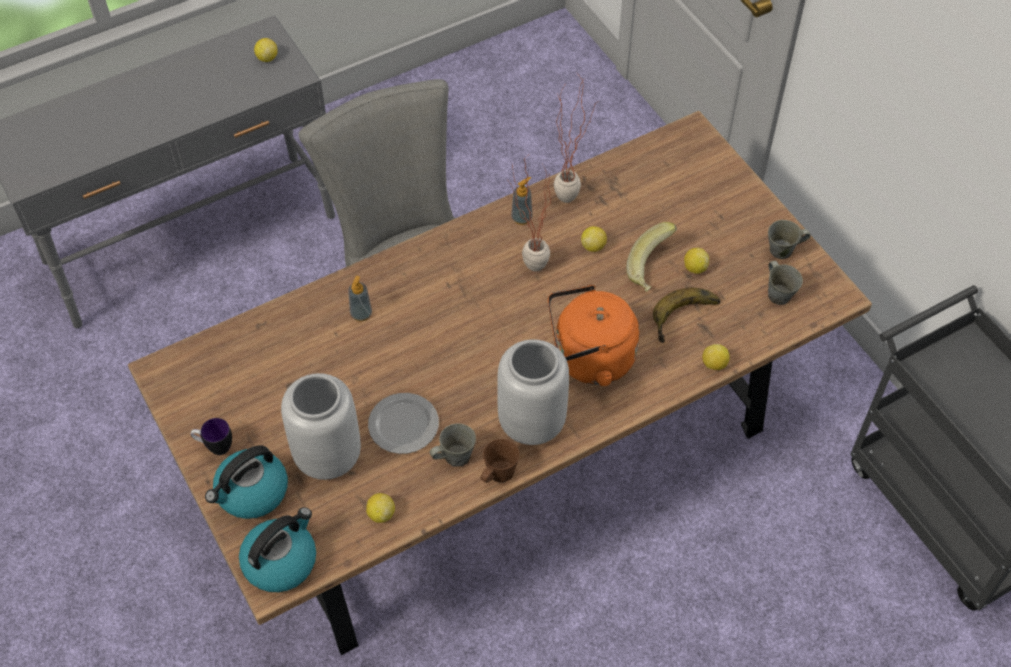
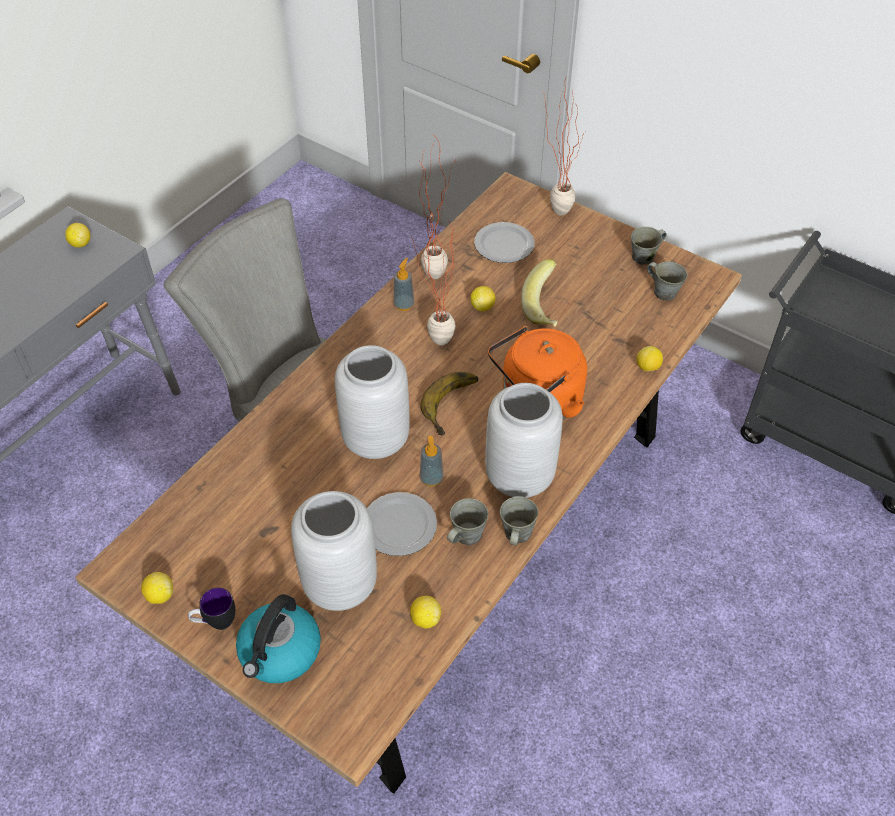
camera: 25 degrees left, 5 degrees down
kettle [239,507,316,592] -> none
soap dispenser [348,276,372,322] -> soap dispenser moved to [420,436,444,487]
brown mug [480,439,520,483] -> grey mug [500,496,538,545]
banana [653,288,720,343] -> banana moved to [421,372,478,436]
lemon [684,248,709,274] -> lemon moved to [141,572,173,604]
none -> grey vase [335,345,410,459]
none -> plate [474,222,535,263]
none -> potted plant [544,78,585,216]

